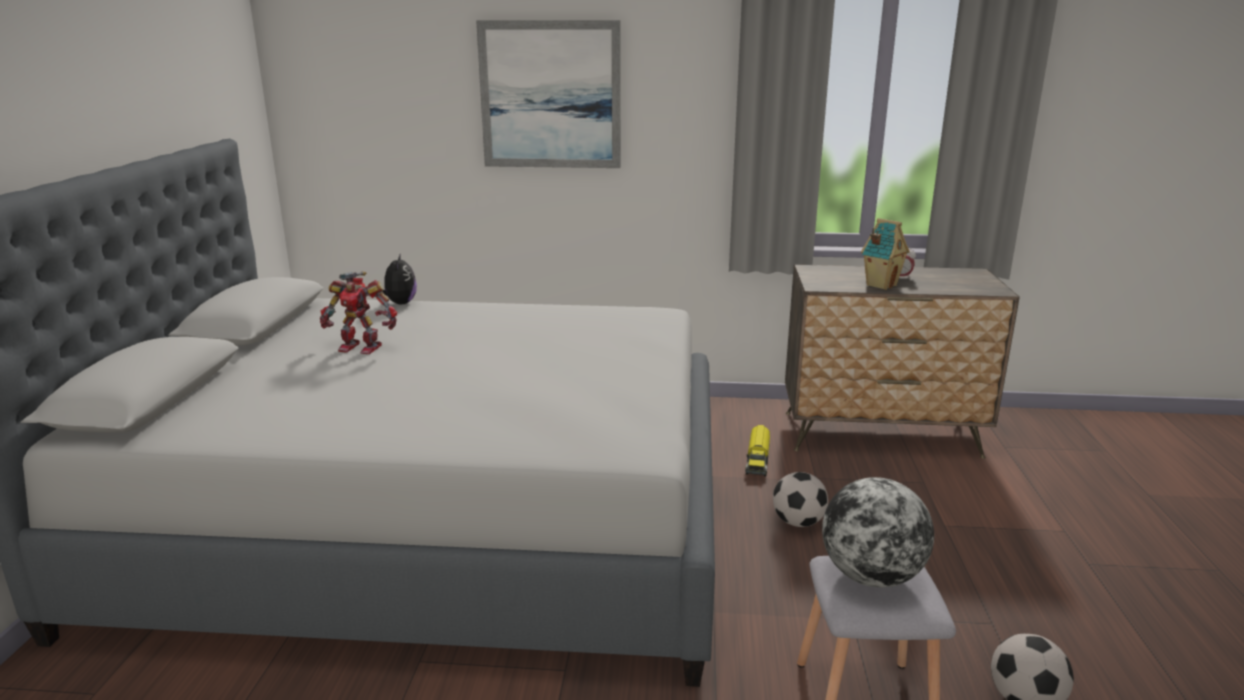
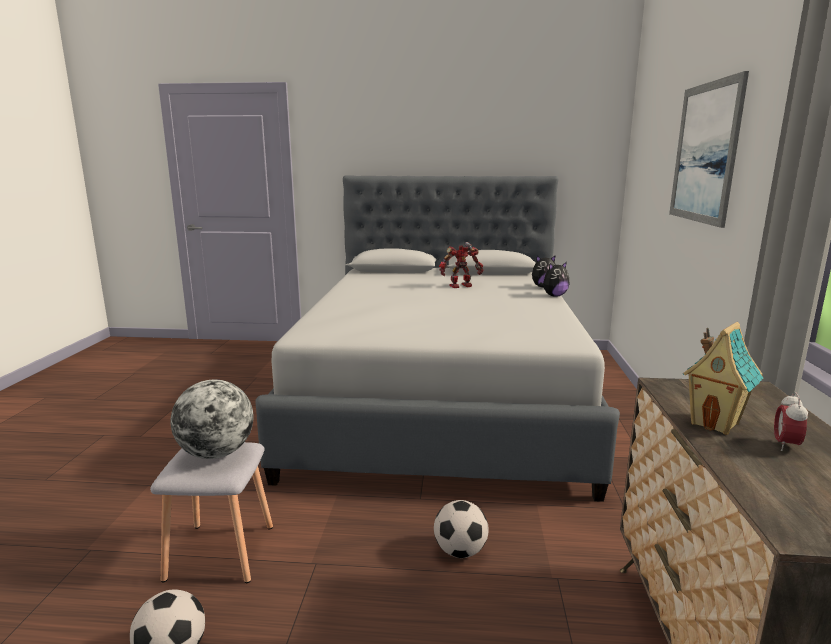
camera: 90 degrees right, 5 degrees down
toy robot [320,271,397,354] -> toy robot turned 60 degrees clockwise [439,242,483,288]
toy truck [745,425,770,476] -> none
none -> plush toy [539,262,570,297]

